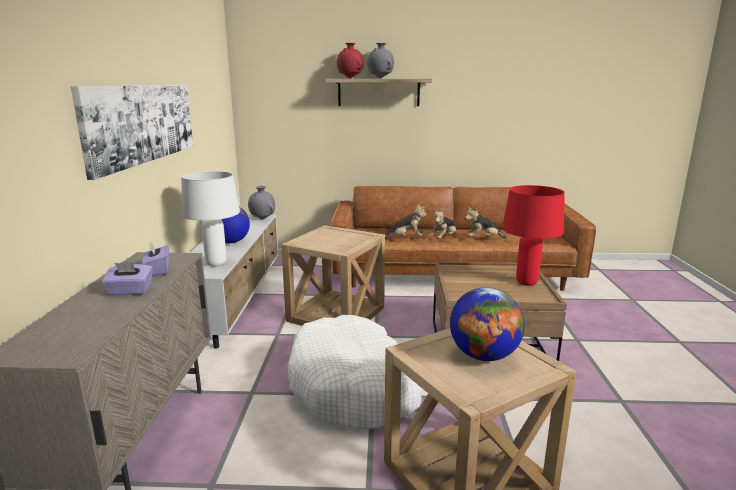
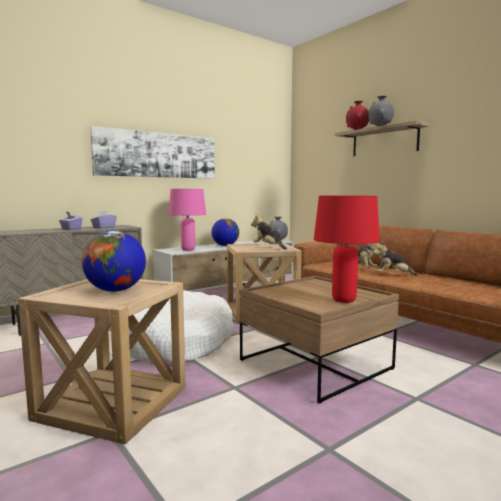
camera: 50 degrees right, 10 degrees down
white table lamp [181,171,240,266] -> pink table lamp [169,189,206,251]
plush toy [465,207,506,238] -> plush toy moved to [251,214,287,250]

